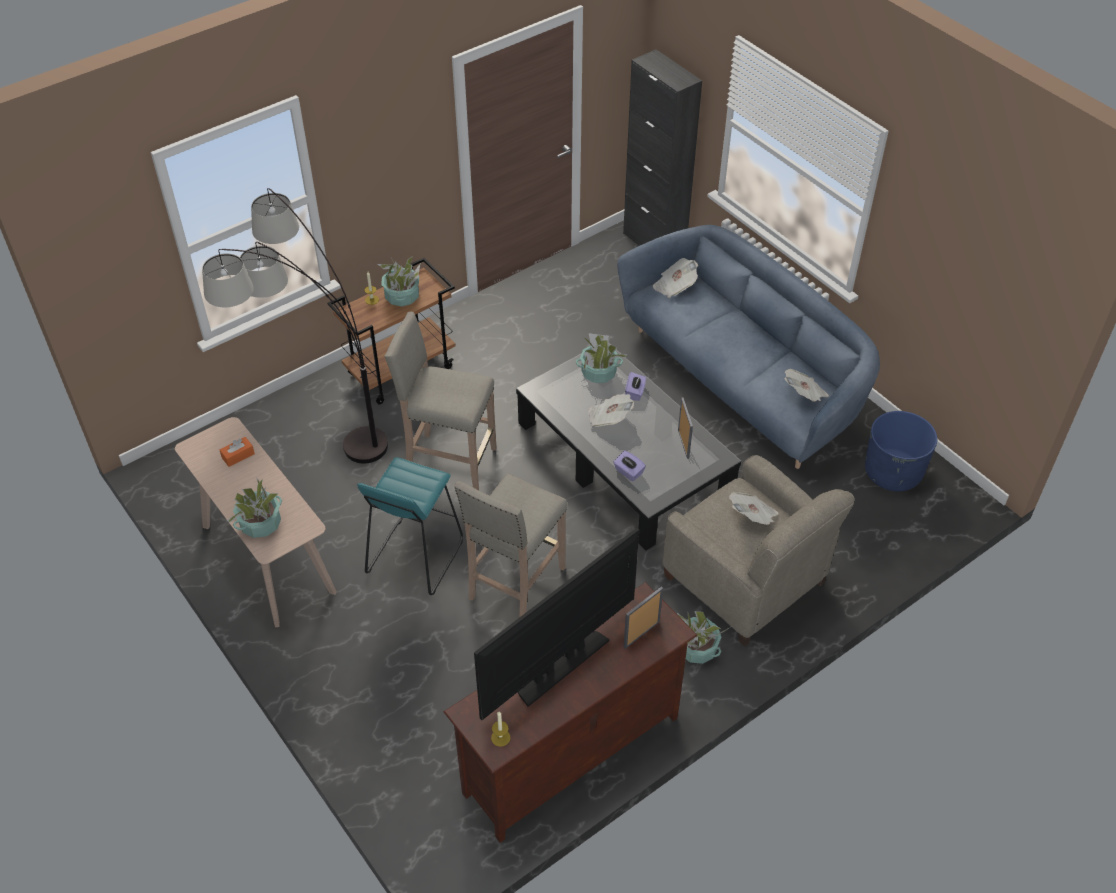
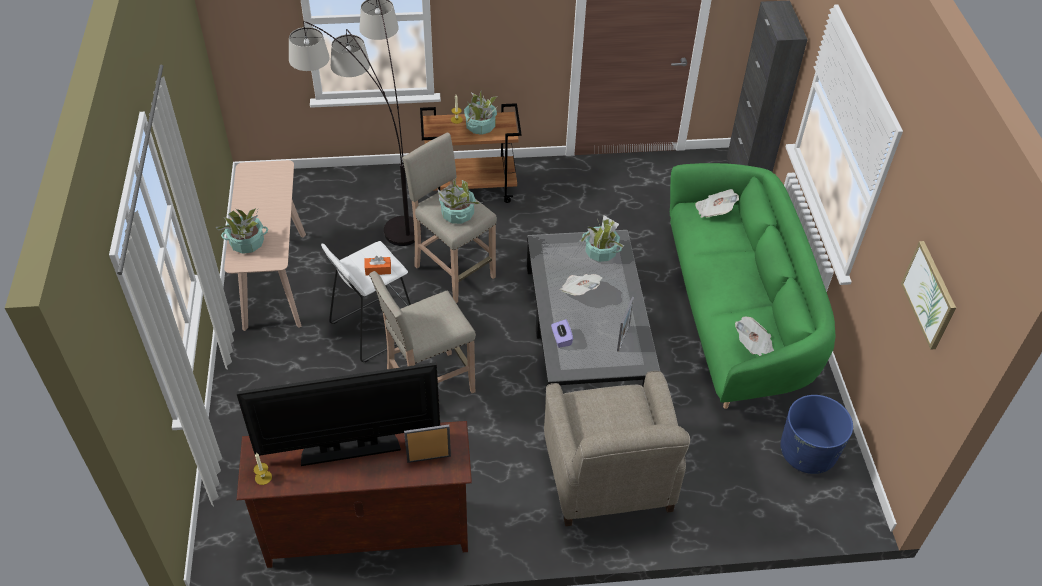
camera: 30 degrees right, 0 degrees up
orange tissue box [220,437,255,467] -> orange tissue box moved to [365,256,391,275]
turquoise stool [357,457,463,595] -> white stool [321,241,411,362]
blue sofa [617,225,880,469] -> green sofa [670,163,835,409]
purple tissue box [625,372,646,401] -> none
potted plant [677,611,732,664] -> potted plant moved to [437,178,483,224]
newspaper [729,492,779,525] -> none
none -> picture [901,241,956,350]

